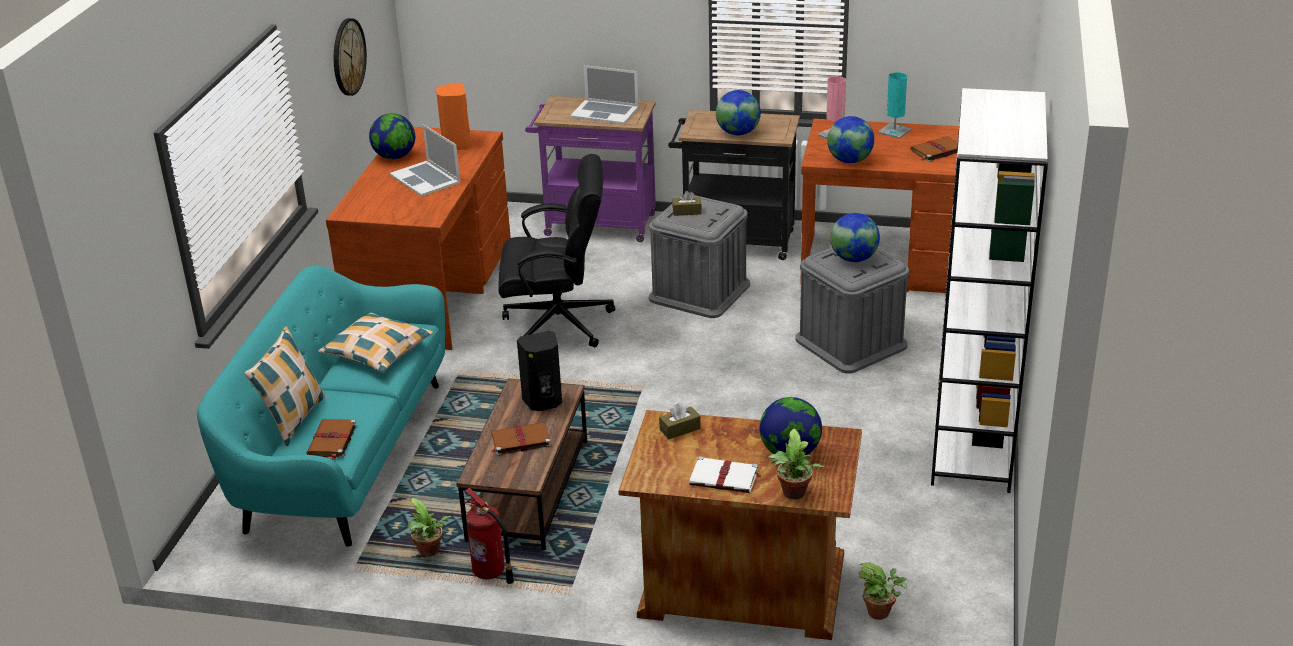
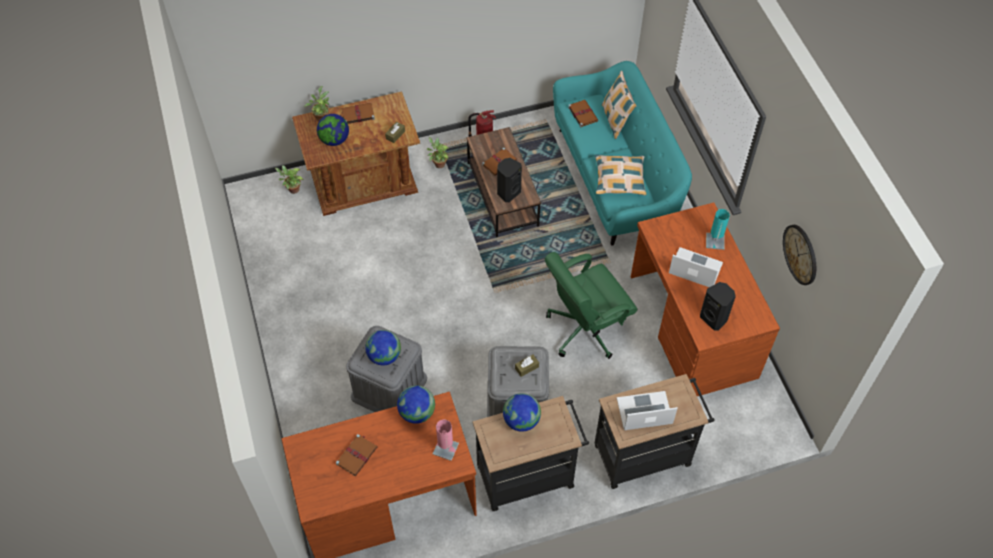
camera: 150 degrees right, 25 degrees up
globe [369,113,415,159] -> none
potted plant [408,498,452,556] -> potted plant moved to [427,137,449,168]
orange speaker [436,83,471,150] -> black speaker [700,282,736,330]
black office chair [498,154,615,348] -> green office chair [544,252,637,359]
purple cart [525,96,656,242] -> black cart [595,374,715,489]
white book [689,456,762,493] -> brown book [342,103,375,124]
turquoise table lamp [879,72,911,139] -> turquoise table lamp moved to [706,209,730,250]
white bookcase [931,88,1048,493] -> none

